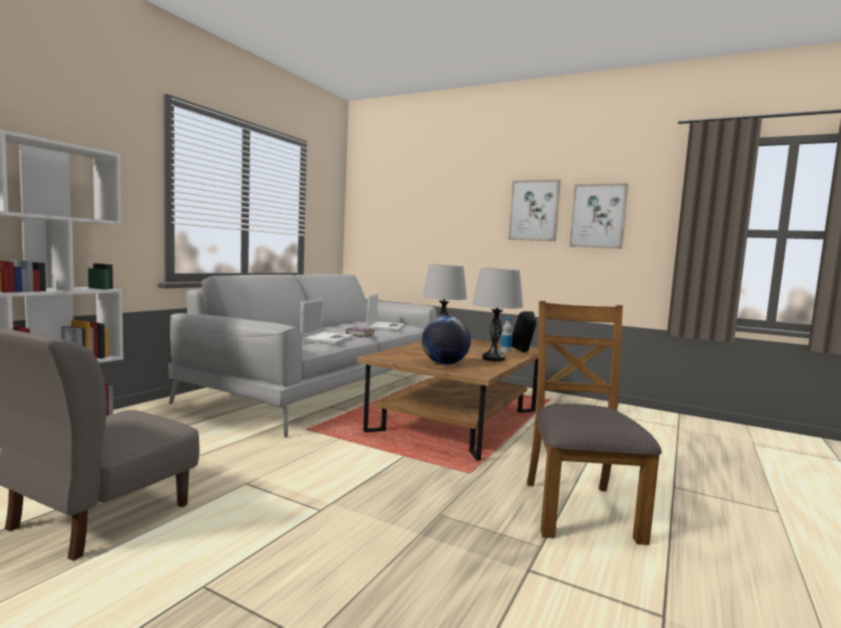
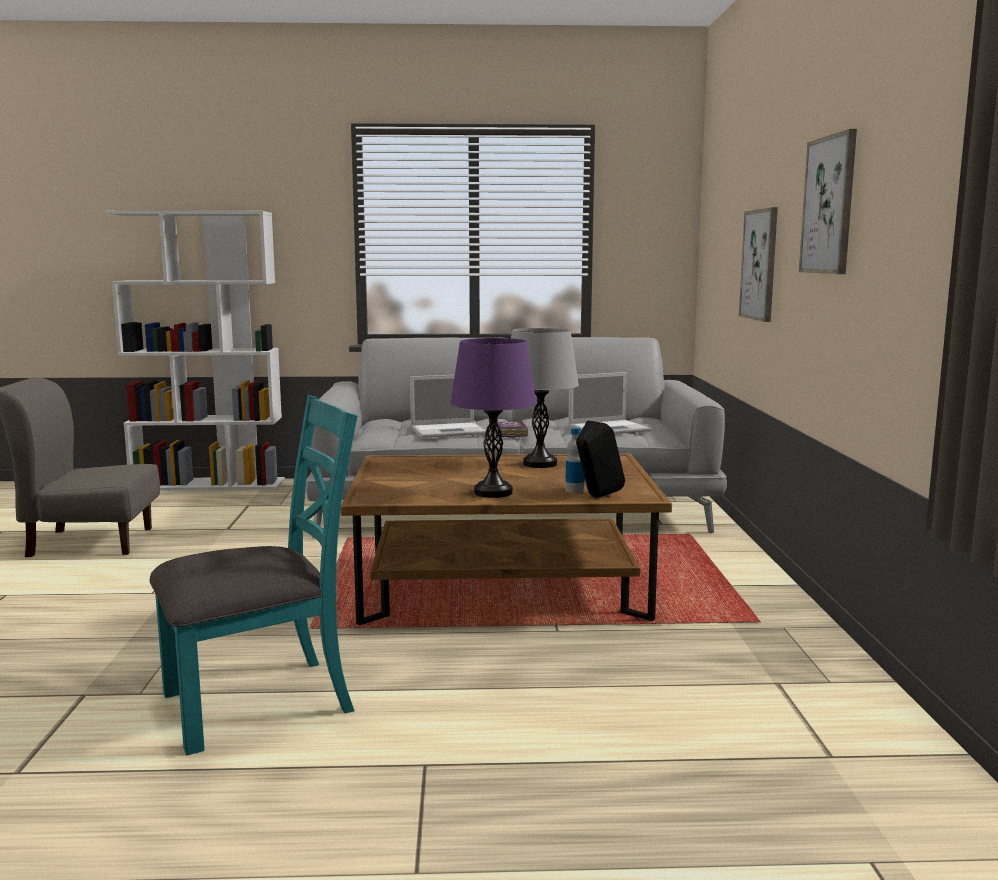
camera: 60 degrees right, 5 degrees up
globe [422,315,471,365] -> none
grey table lamp [472,268,523,362] -> purple table lamp [450,338,536,498]
brown chair [527,301,662,545] -> turquoise chair [149,395,357,755]
picture [569,183,628,249] -> picture moved to [739,207,778,322]

